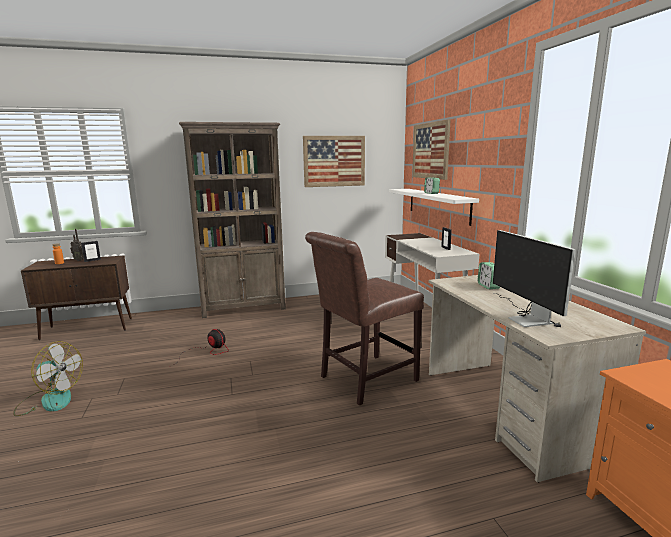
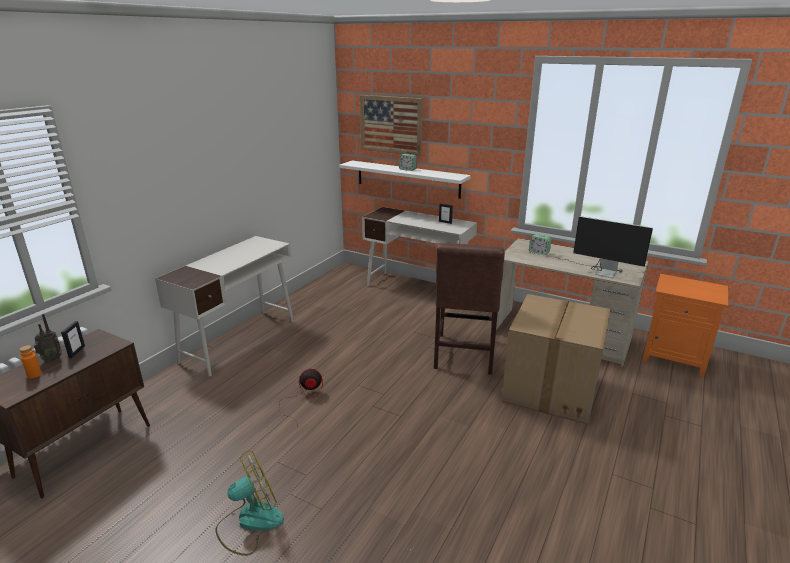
camera: 45 degrees left, 10 degrees up
brown bookcase [179,122,286,318] -> white desk [155,236,294,377]
picture [303,136,365,187] -> none
none -> cardboard box [502,294,611,425]

